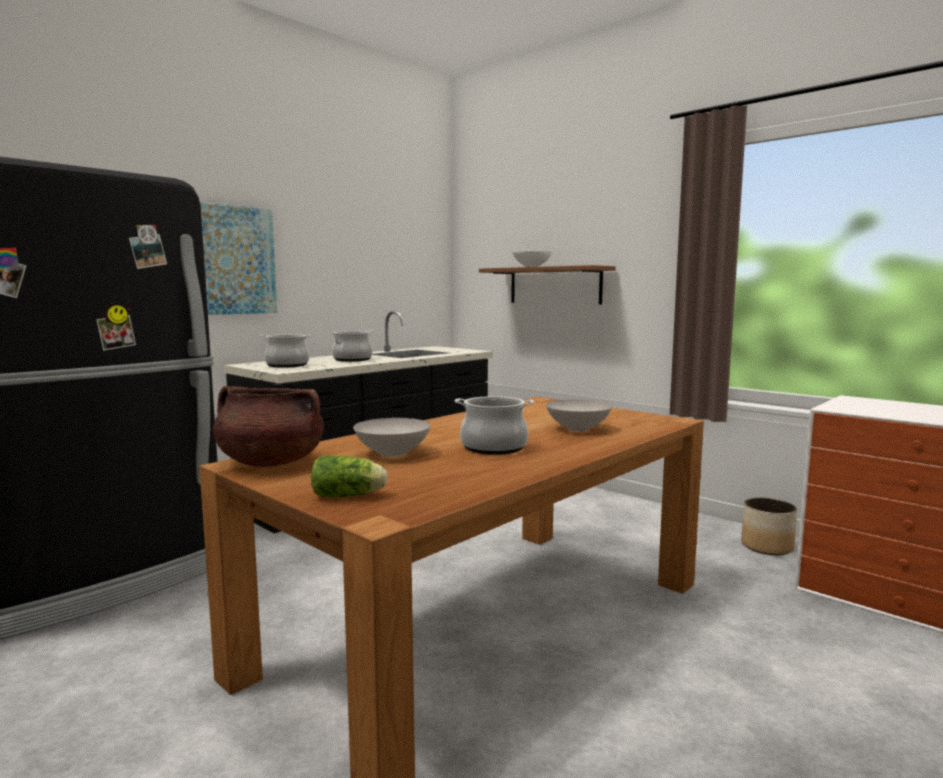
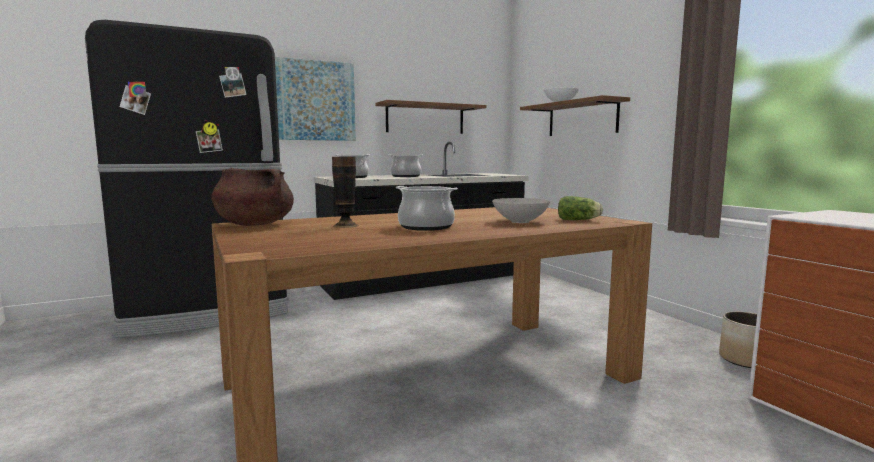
camera: 20 degrees right, 0 degrees up
lettuce [311,456,388,497] -> lettuce moved to [558,196,603,220]
white bowl [353,418,431,457] -> vase [332,157,359,228]
none -> brown shelf [376,100,486,134]

